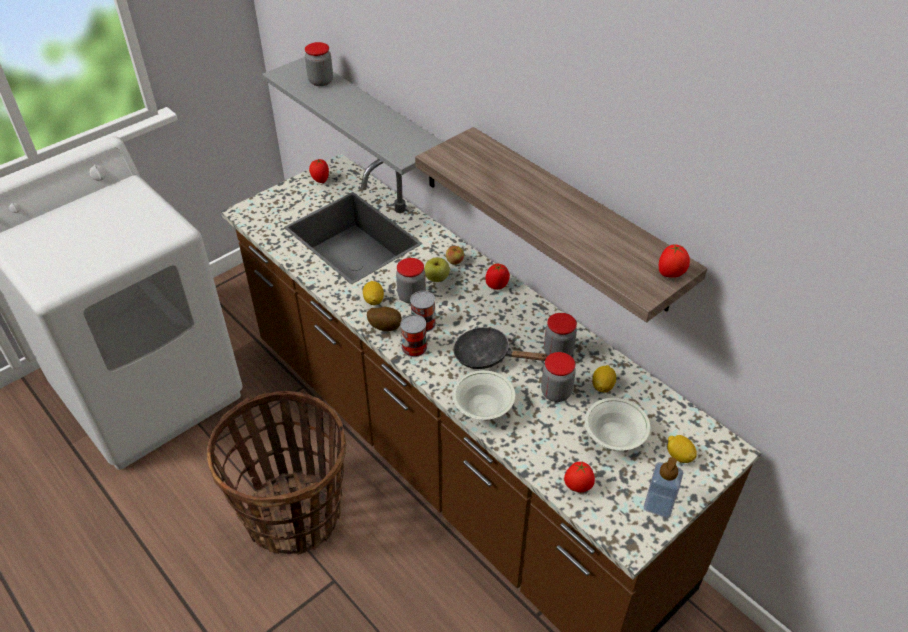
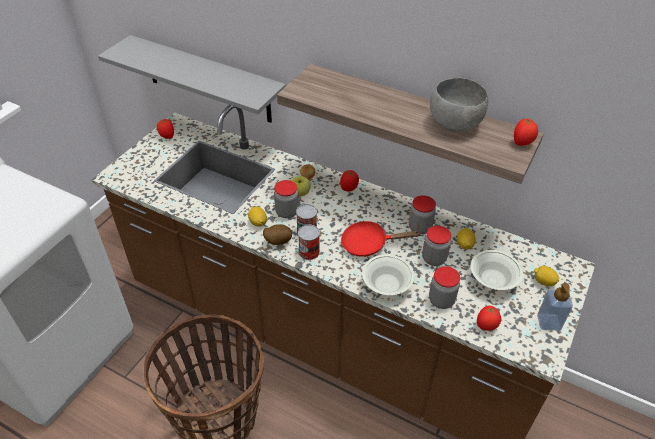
camera: 20 degrees left, 0 degrees up
jar [305,42,333,86] -> jar moved to [429,266,460,309]
black frying pan [453,327,548,369] -> red frying pan [341,221,422,257]
none -> grey bowl [430,78,488,132]

